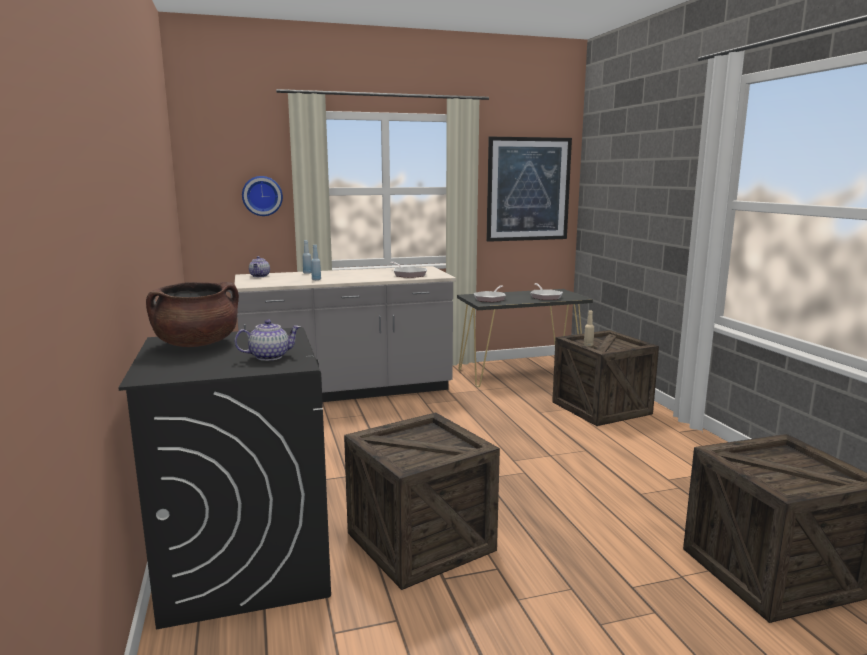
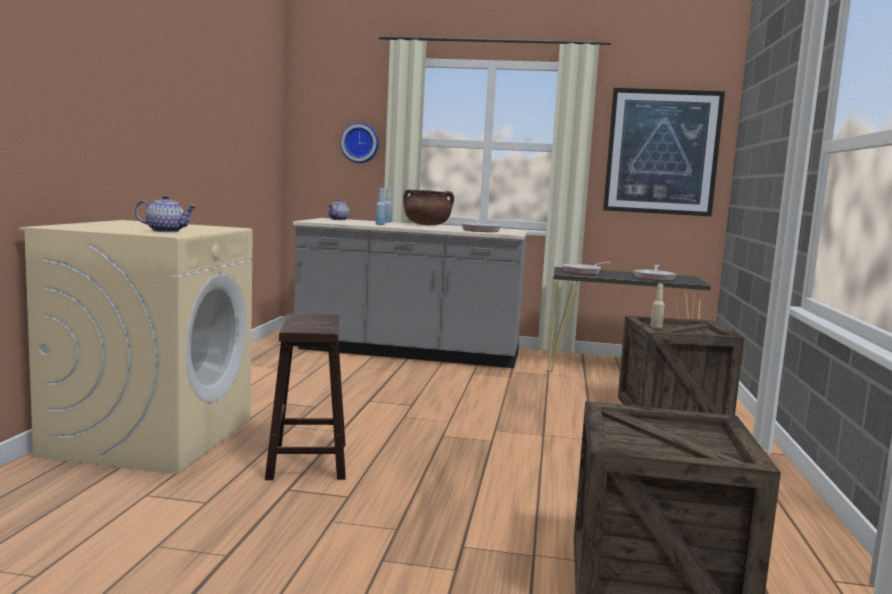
camera: 25 degrees right, 5 degrees down
black washing machine [118,327,331,630] -> beige washing machine [19,220,253,474]
brown cooking pot [146,282,239,347] -> brown cooking pot moved to [403,189,454,225]
crate [344,412,500,590] -> brown stool [265,313,346,480]

